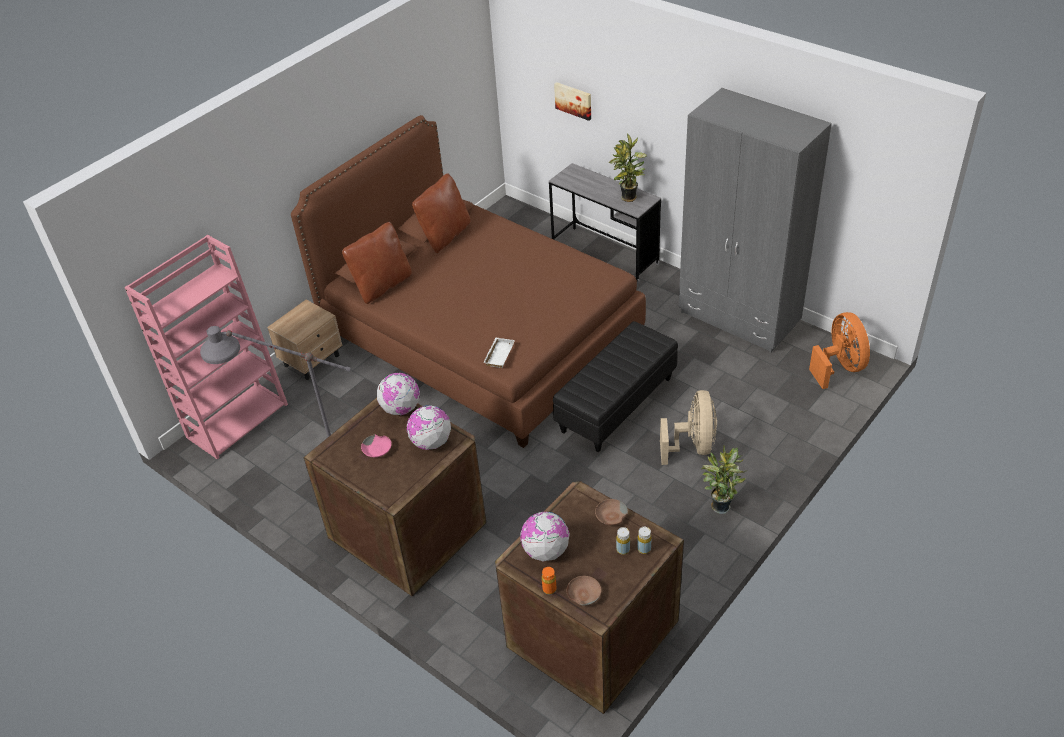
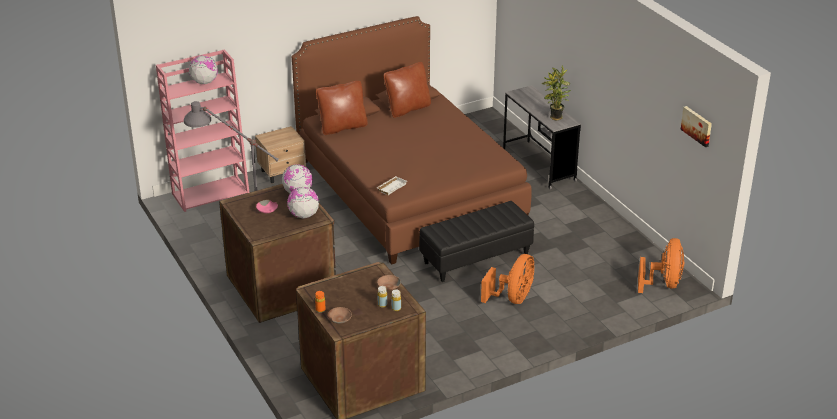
camera: 20 degrees right, 10 degrees down
globe [520,512,570,561] -> globe moved to [189,56,218,84]
picture [554,82,591,121] -> picture moved to [681,106,712,147]
beige fan [660,390,717,465] -> orange fan [481,254,534,304]
grey wardrobe [679,88,832,353] -> none
potted plant [701,446,748,514] -> none

